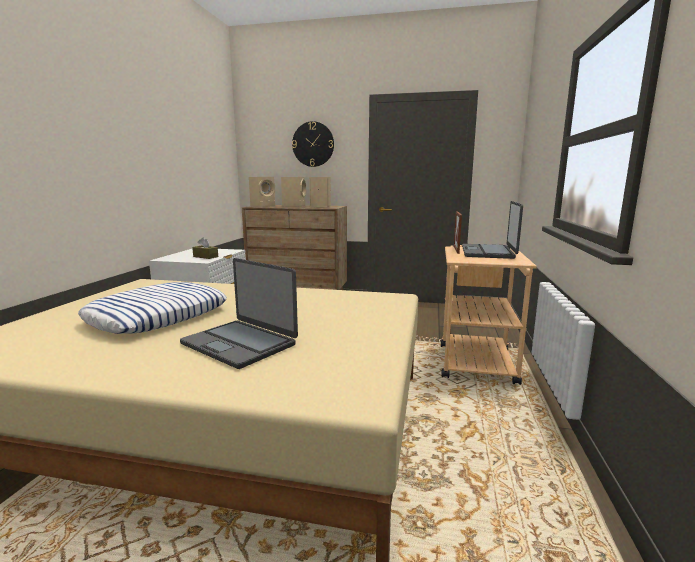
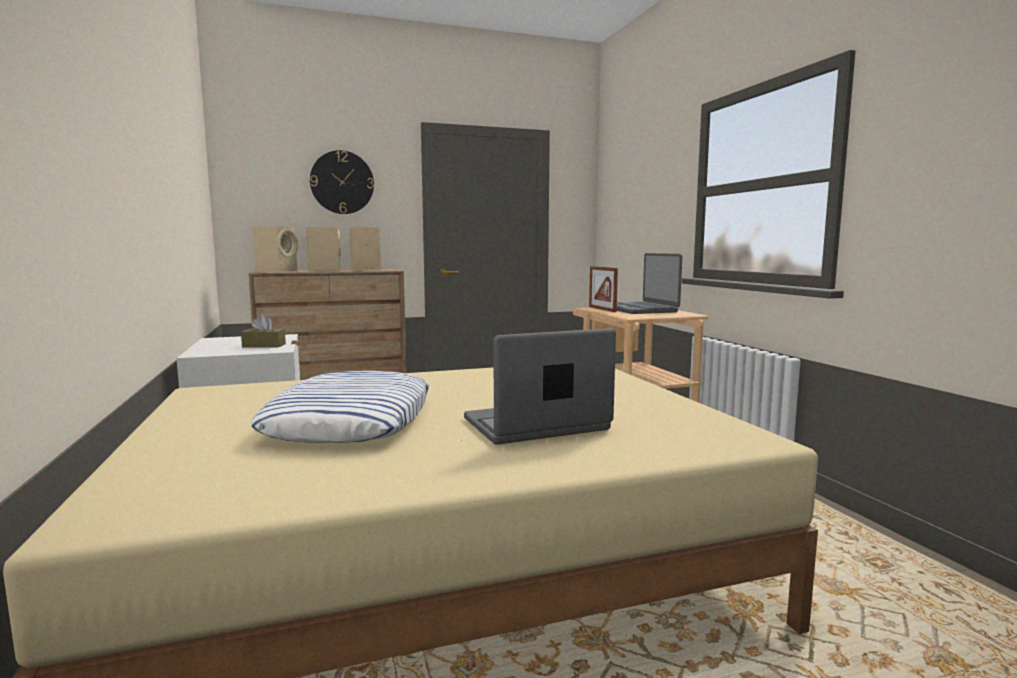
camera: 30 degrees left, 5 degrees down
laptop [180,258,298,369] -> laptop turned 150 degrees clockwise [464,328,616,445]

